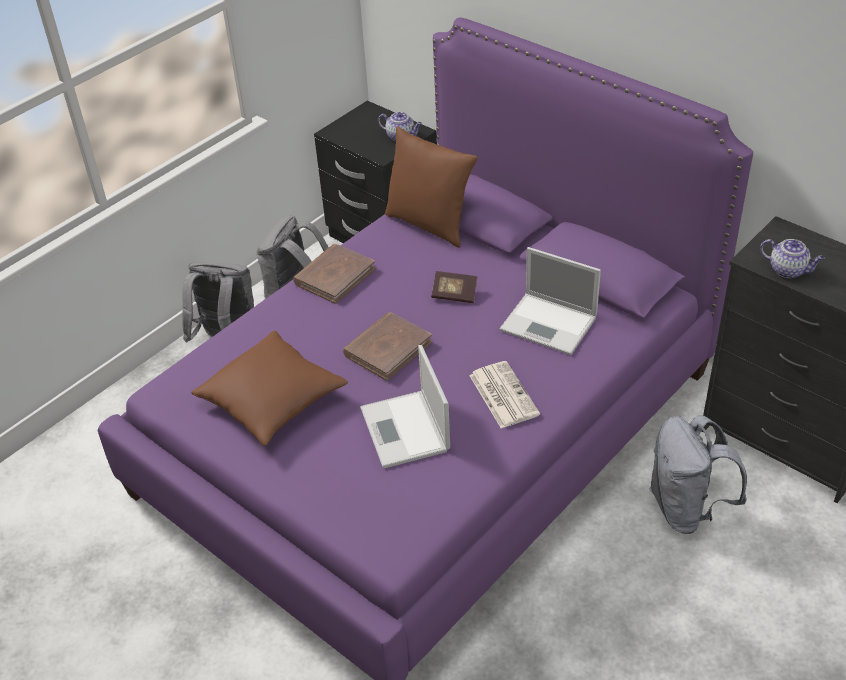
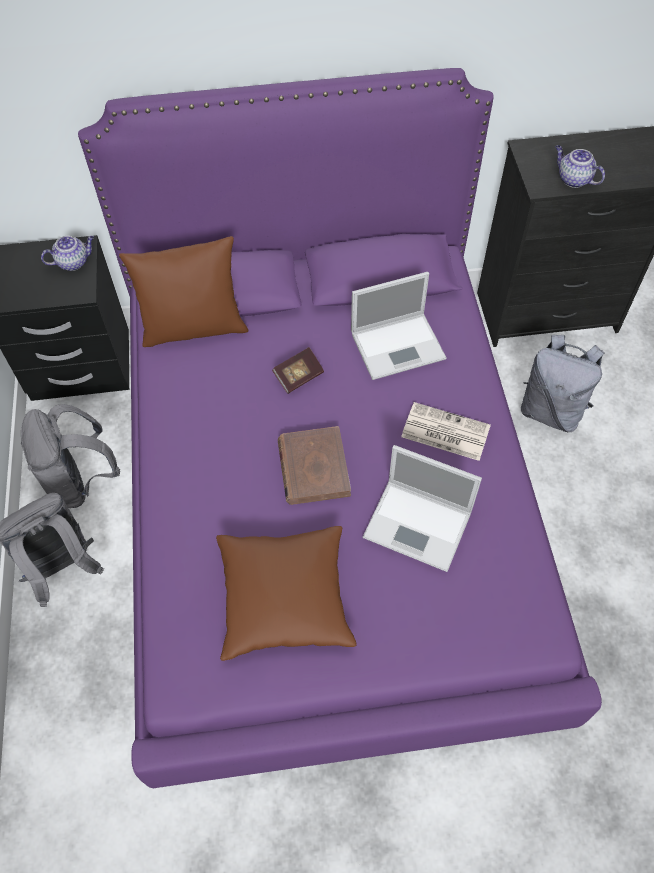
camera: 50 degrees left, 15 degrees up
brown book [293,244,375,304] -> none
teapot [760,239,825,278] -> teapot turned 120 degrees counterclockwise [555,145,605,188]

